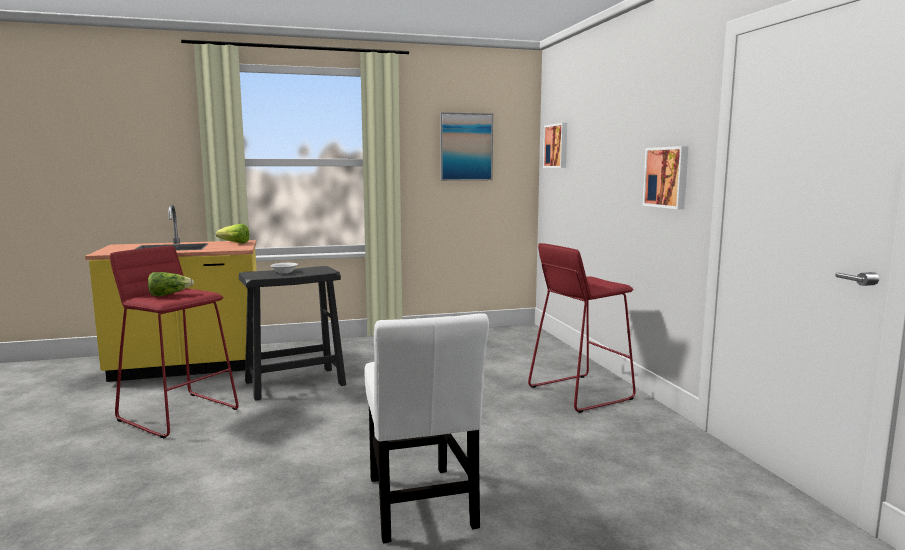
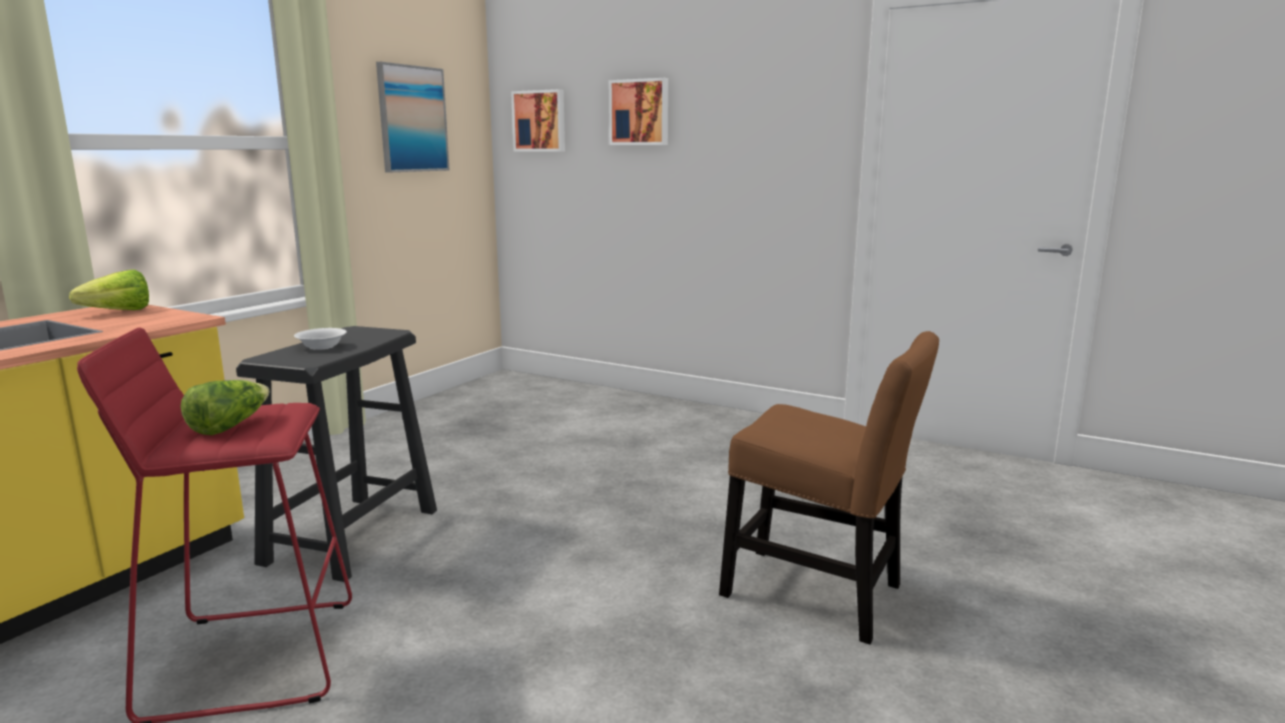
camera: 45 degrees left, 5 degrees up
white chair [365,313,489,543] -> brown chair [719,331,939,644]
red stool [528,243,636,413] -> none
picture [642,146,689,209] -> picture moved to [609,78,668,145]

